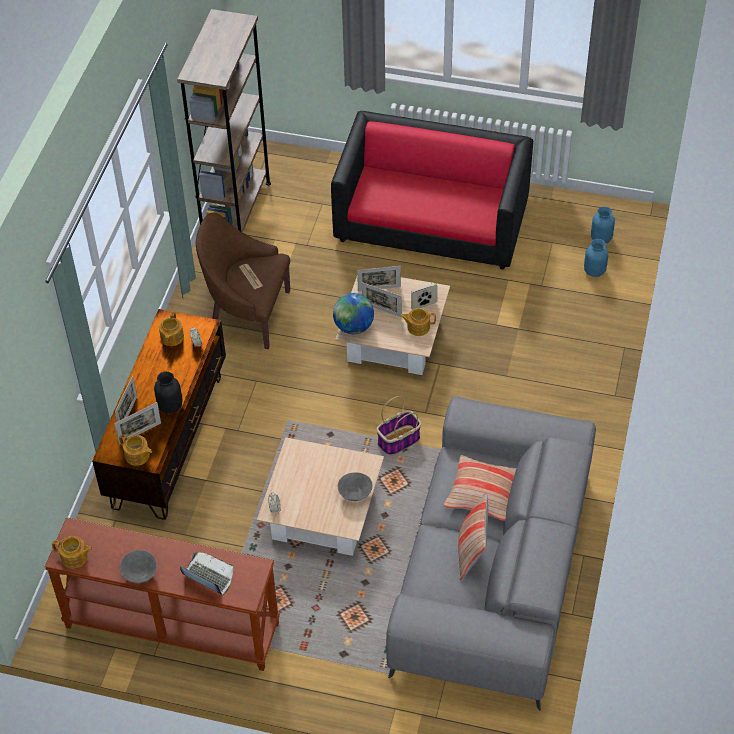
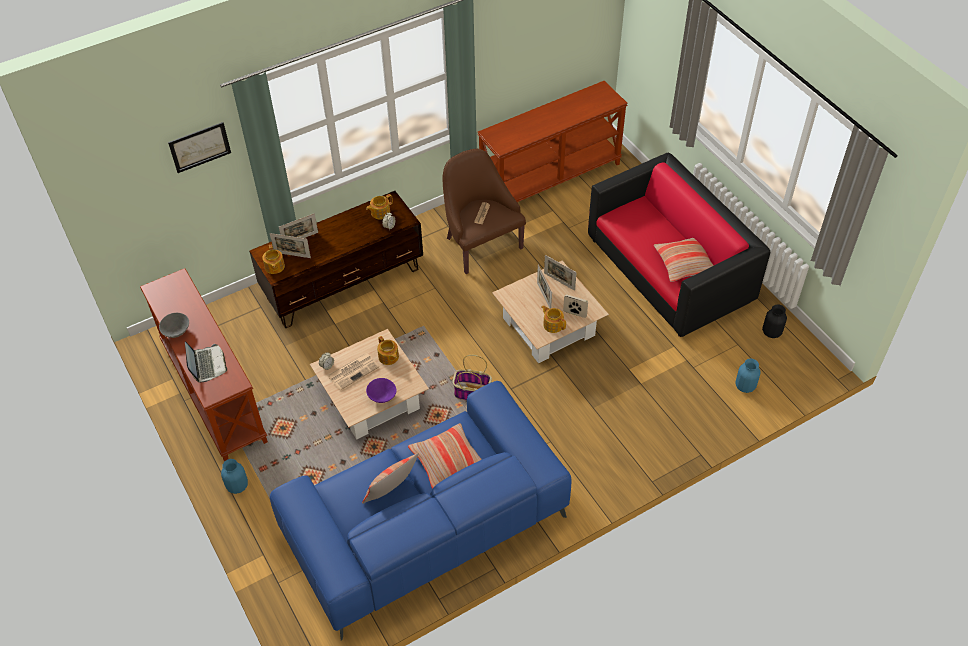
camera: 45 degrees right, 0 degrees up
teapot [52,536,93,569] -> teapot moved to [377,336,399,365]
black vase [154,371,183,413] -> black vase moved to [762,304,787,338]
brown bookcase [177,9,271,232] -> brown console table [478,81,628,202]
globe [333,293,374,334] -> none
grey bowl [338,472,373,501] -> purple bowl [366,378,397,403]
grey sofa [386,396,596,711] -> blue sofa [270,381,571,641]
blue vase [591,207,615,243] -> blue vase moved to [221,459,248,494]
none -> picture [168,122,231,173]
none -> newspaper [327,353,379,391]
none -> pillow [654,238,714,282]

